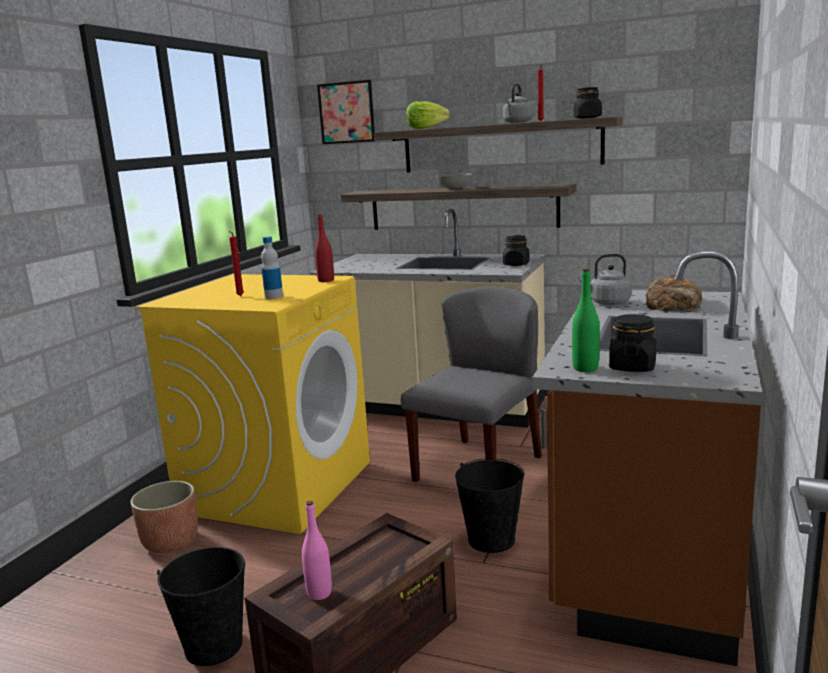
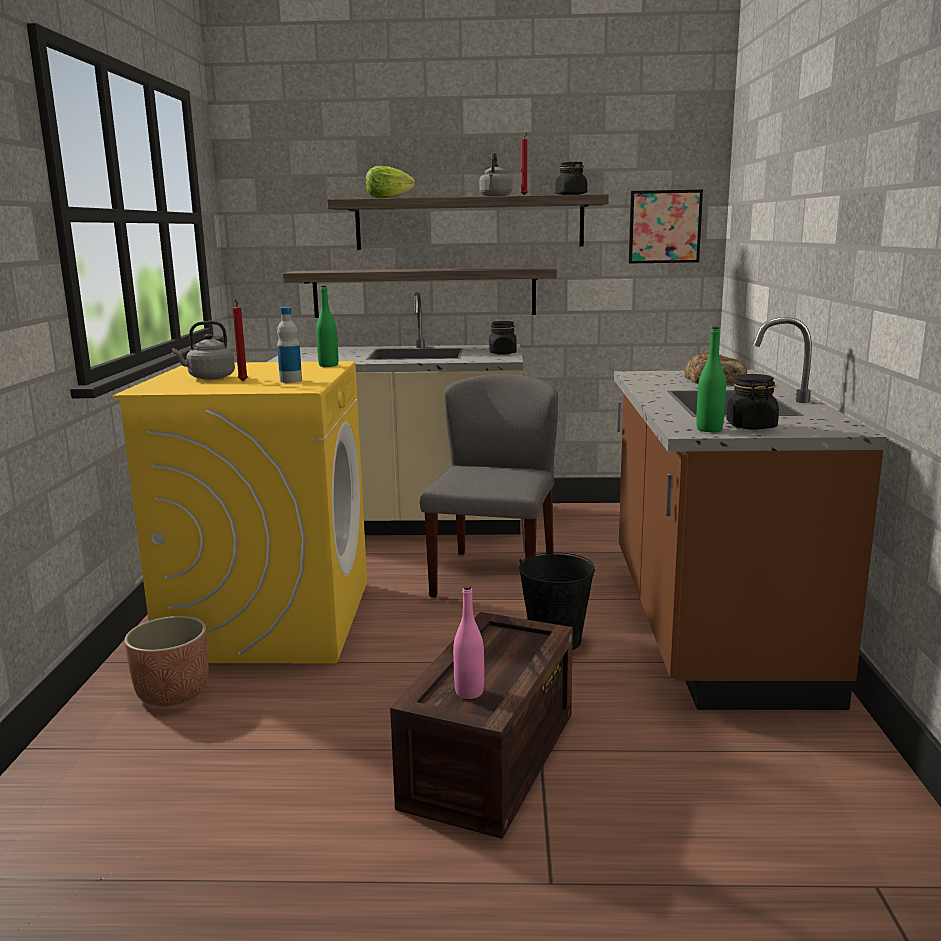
camera: 20 degrees left, 0 degrees up
black bucket [157,547,245,666] -> none
red bottle [315,214,334,282] -> green bottle [316,285,338,367]
picture [317,80,375,144] -> picture moved to [629,189,703,264]
grey bowl [436,173,473,189] -> none
grey kettle [578,253,631,305] -> grey kettle moved to [172,321,235,380]

